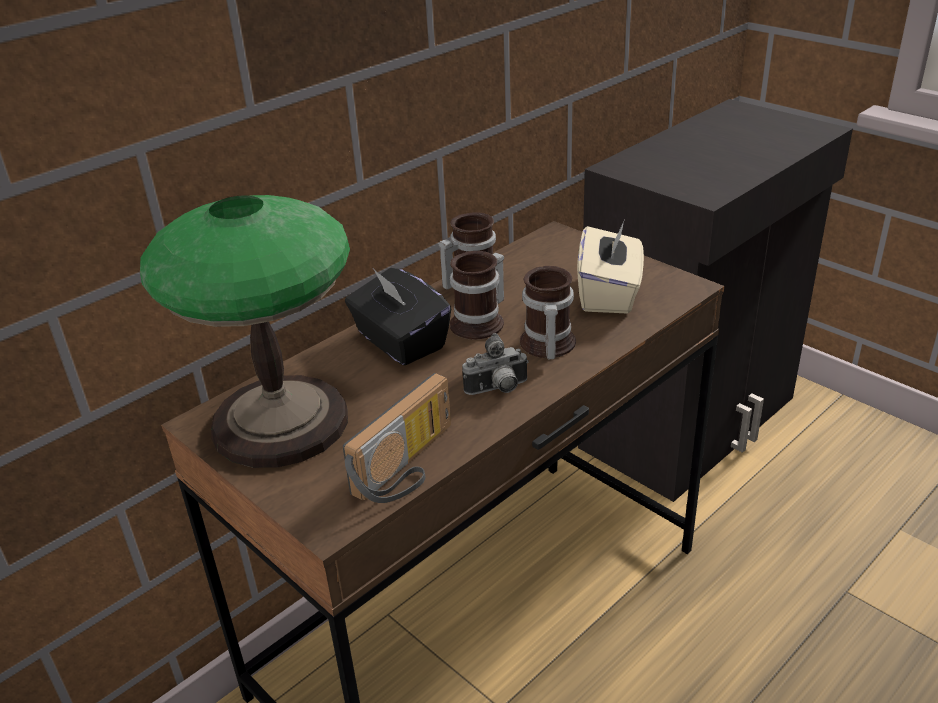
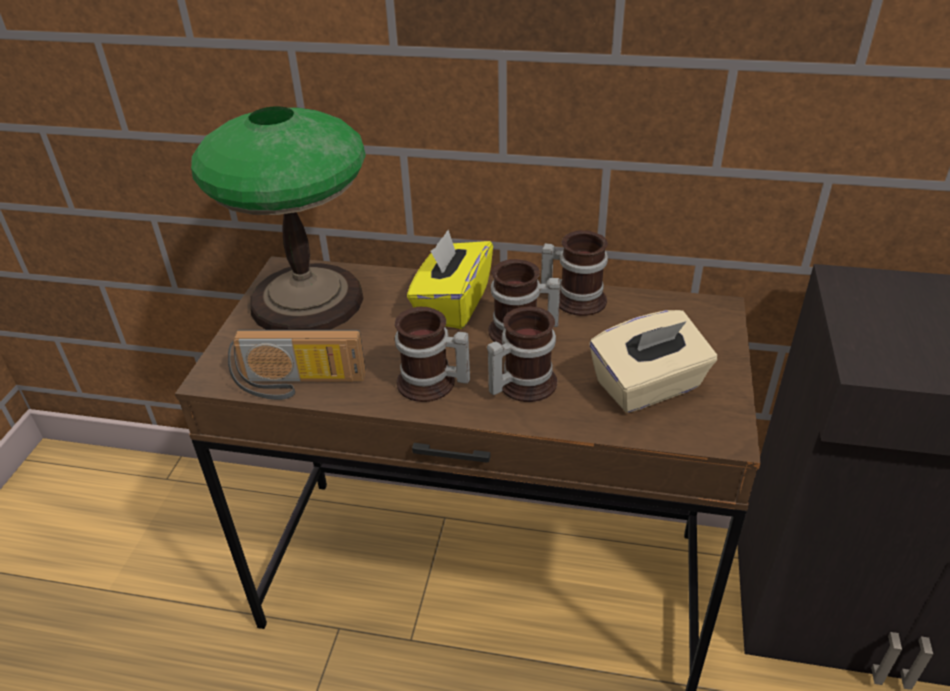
camera: 55 degrees right, 5 degrees up
black tissue box [345,268,451,365] -> yellow tissue box [407,230,493,329]
camera [462,333,529,395] -> mug [395,307,470,402]

